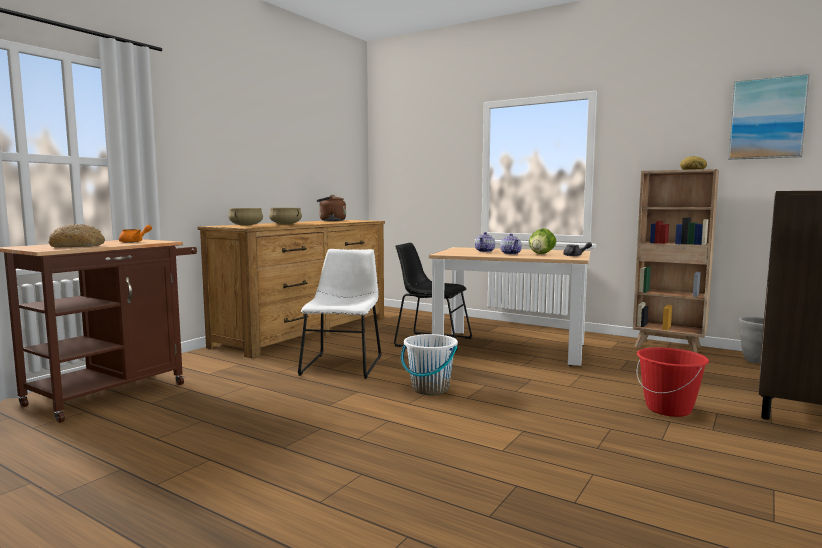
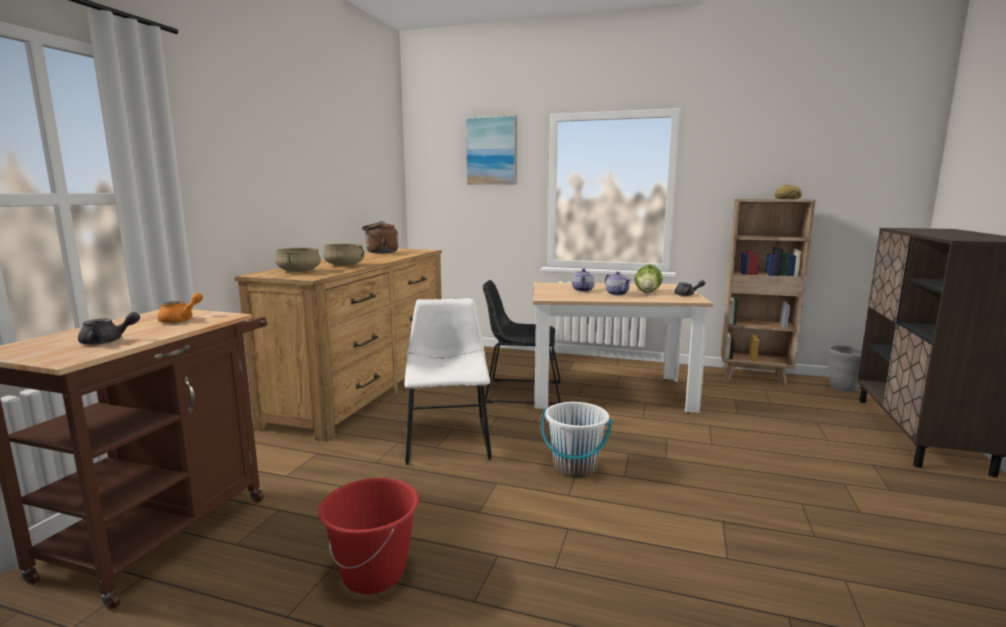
camera: 15 degrees left, 5 degrees up
bread [49,224,105,248] -> grey teapot [78,312,140,345]
red bucket [637,347,709,417] -> red bucket moved to [319,478,419,594]
picture [728,73,810,160] -> picture moved to [465,115,517,185]

